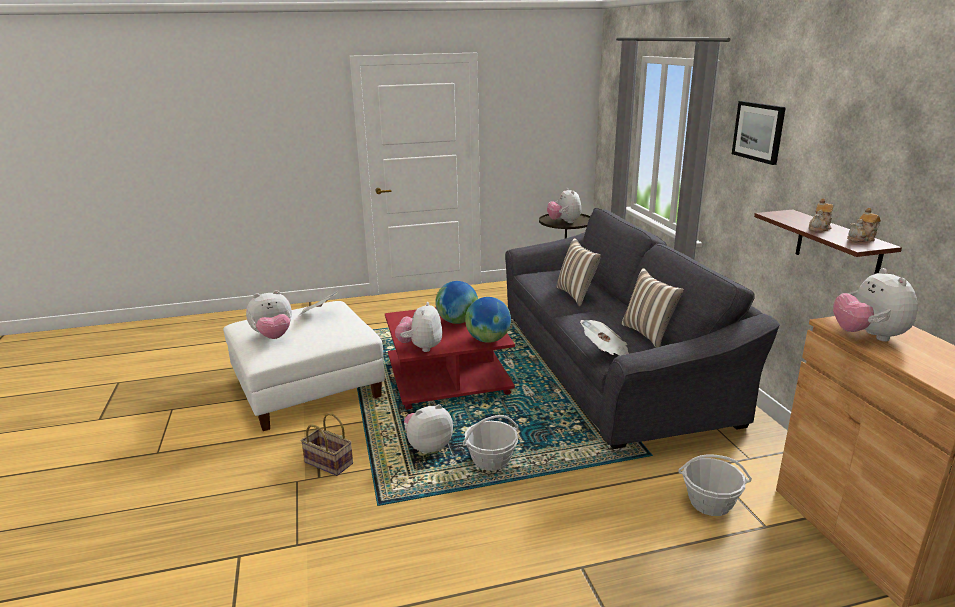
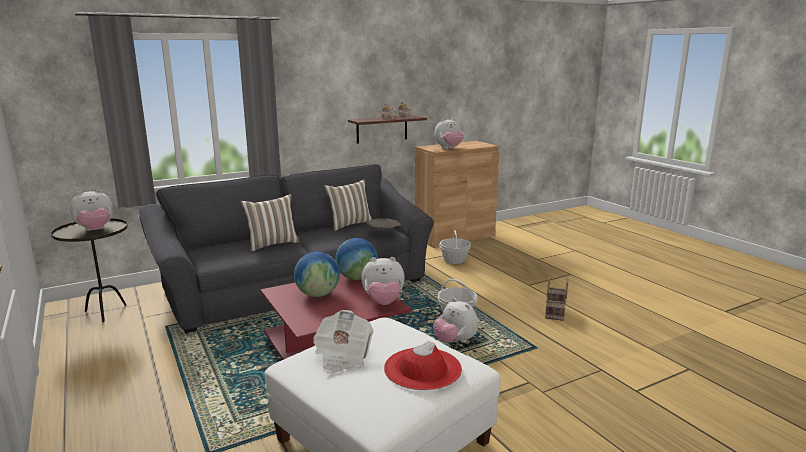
camera: 105 degrees left, 5 degrees down
plush toy [246,290,292,339] -> red hat [384,341,462,390]
basket [301,413,353,476] -> basket moved to [545,276,568,321]
picture [732,101,786,165] -> none

